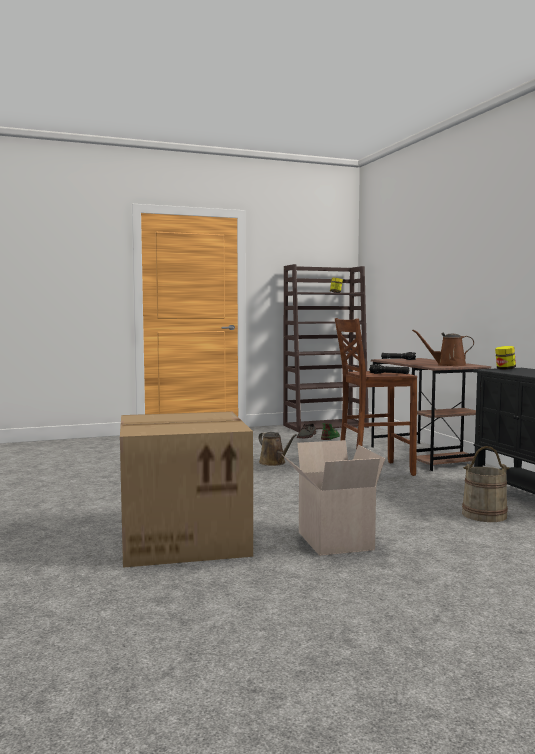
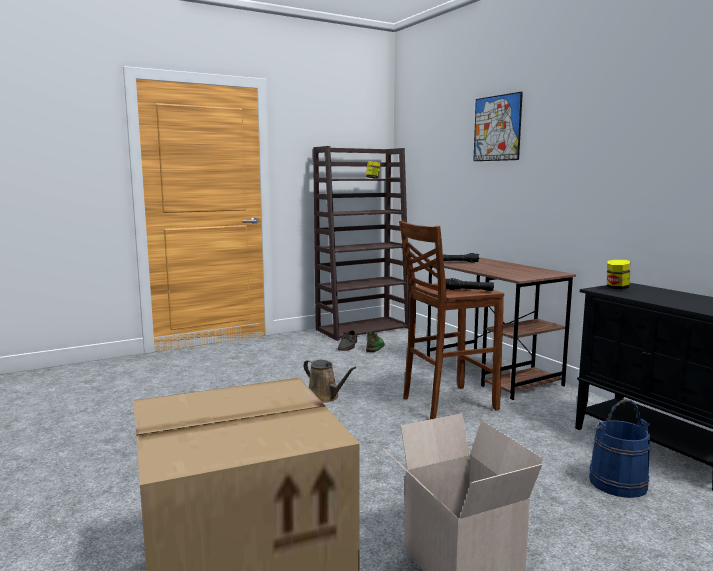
camera: 10 degrees left, 5 degrees up
brown watering can [412,330,474,366] -> none
beige bucket [462,446,509,522] -> blue bucket [589,399,650,498]
none -> picture [473,92,523,161]

